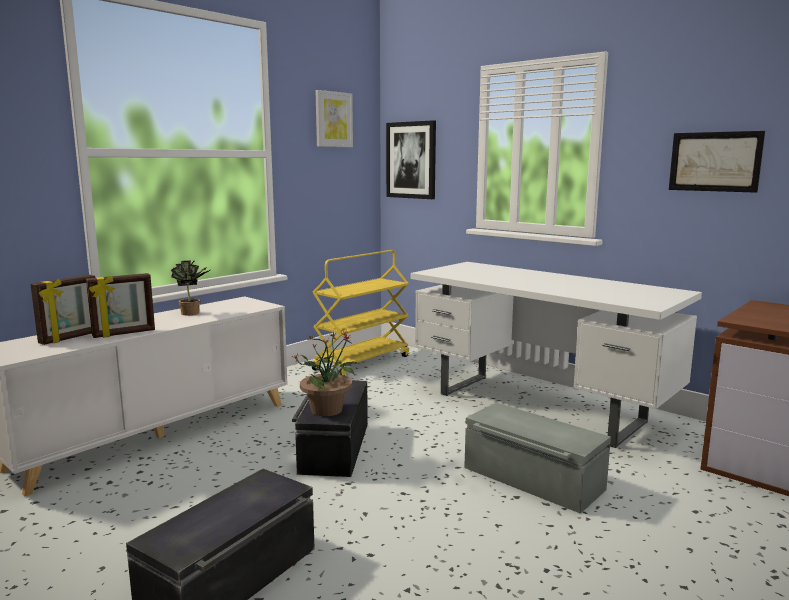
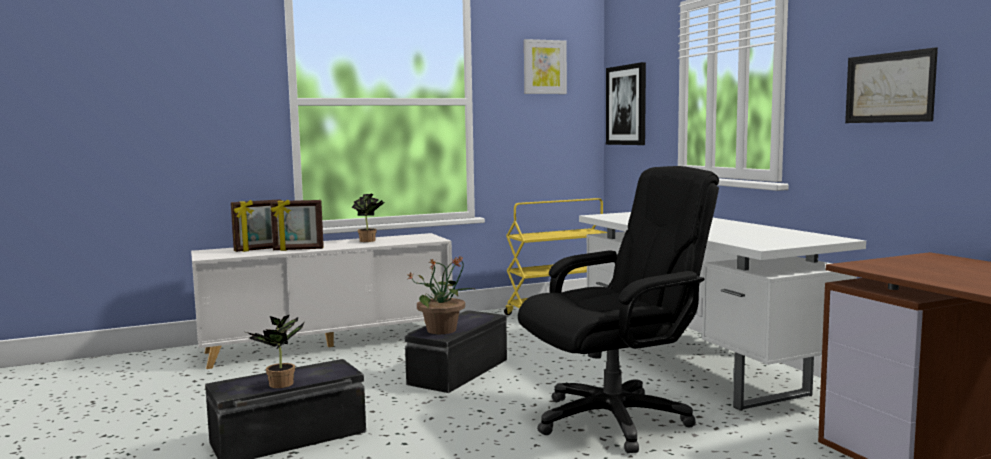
camera: 25 degrees right, 5 degrees down
grey storage box [464,402,611,514] -> black office chair [518,166,719,453]
none -> potted plant [246,315,304,388]

